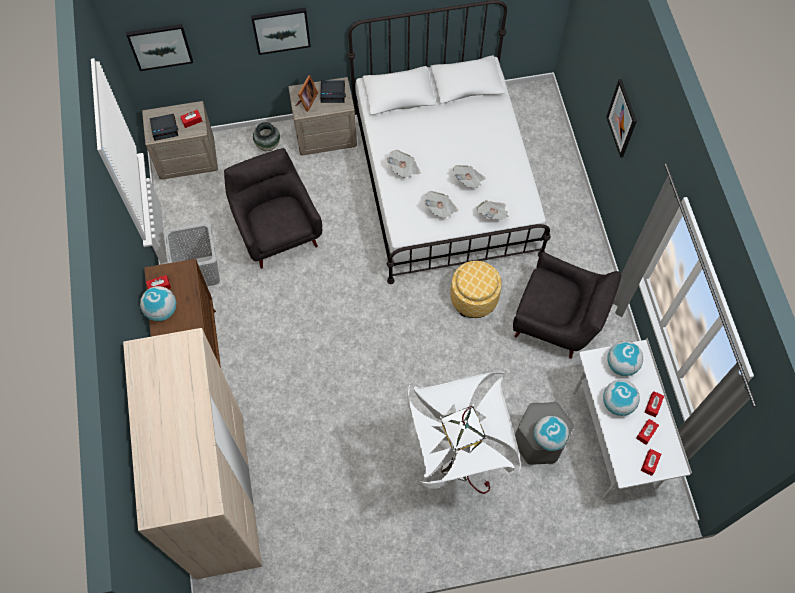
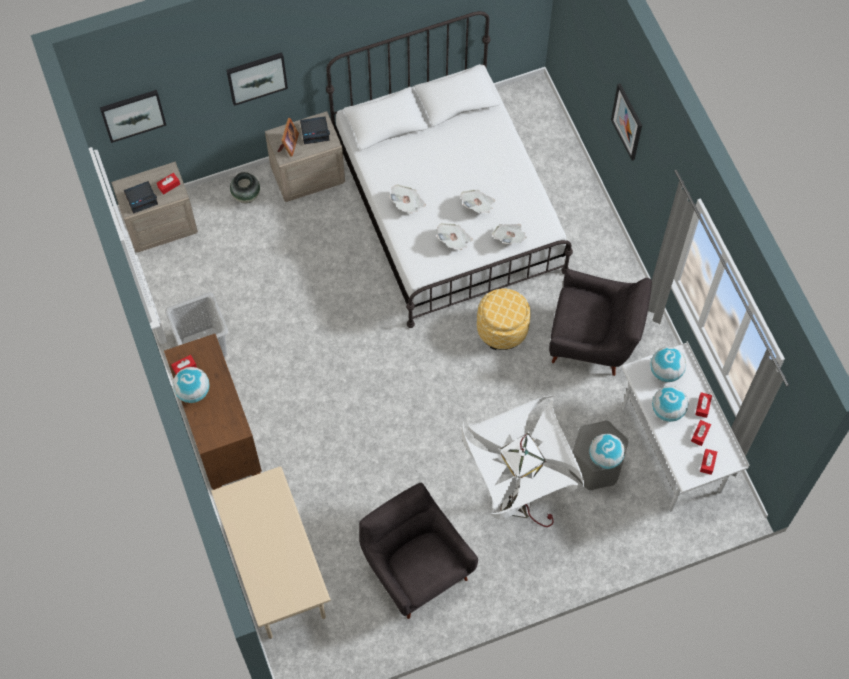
camera: 10 degrees left, 0 degrees up
beige wardrobe [123,328,263,580] -> beige desk [211,466,331,639]
grey armchair [224,148,322,269] -> grey armchair moved to [359,483,478,619]

